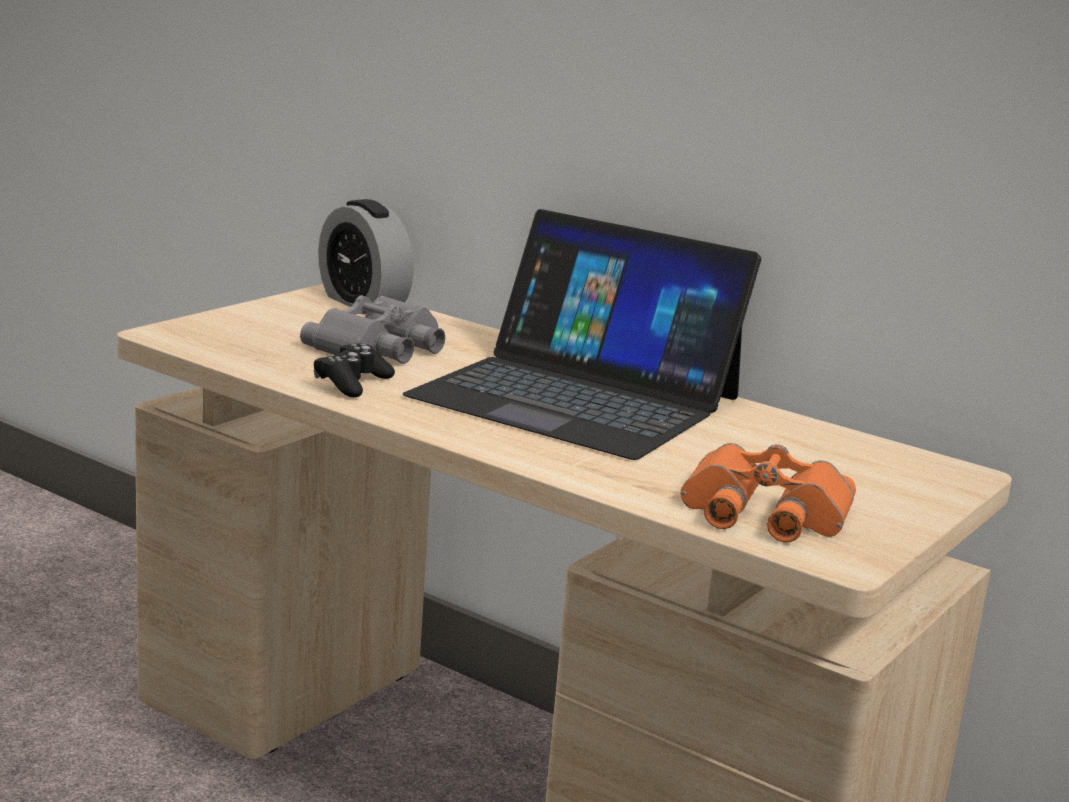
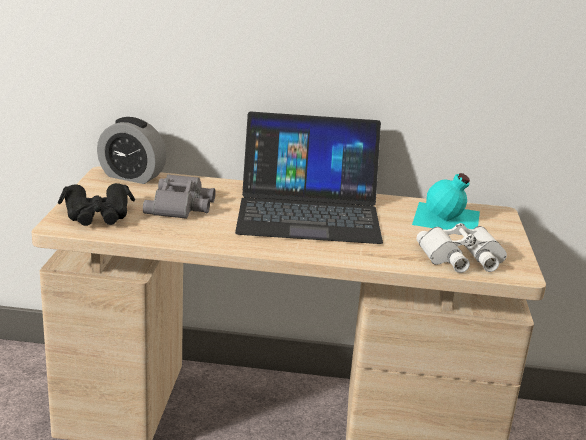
camera: 30 degrees left, 5 degrees up
black game controller [314,343,395,398] -> none
orange binoculars [680,443,856,543] -> white binoculars [416,223,507,273]
none -> black binoculars [58,183,135,226]
none -> turquoise bottle [412,173,480,230]

